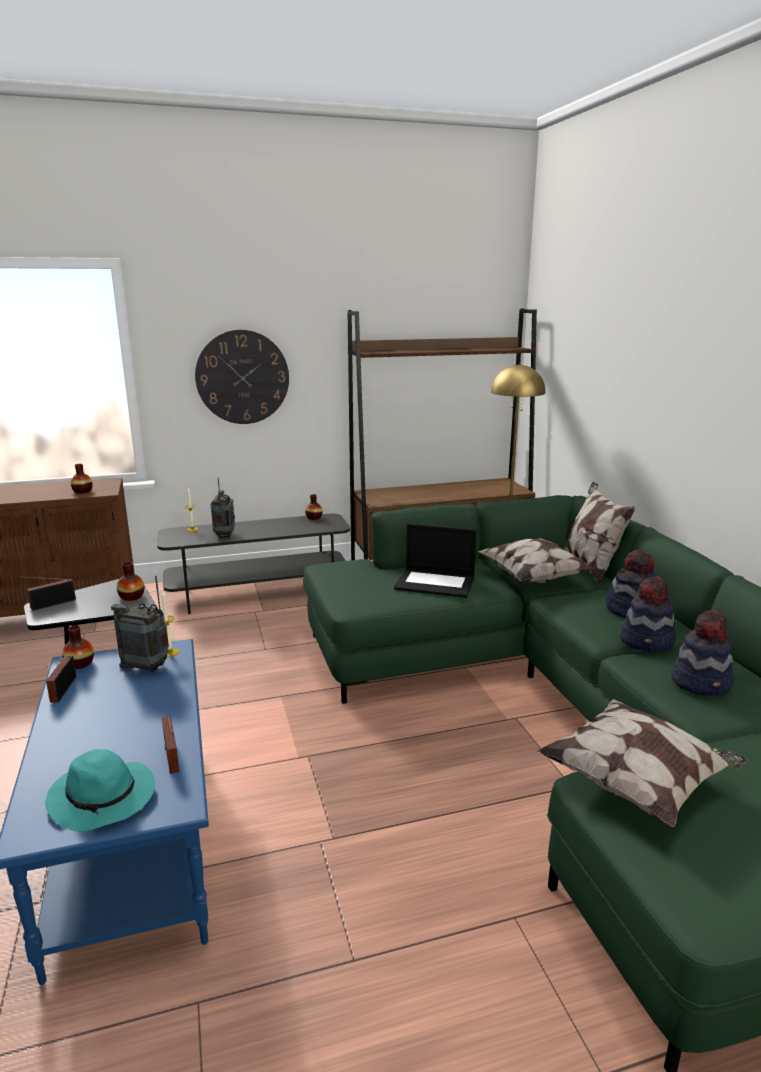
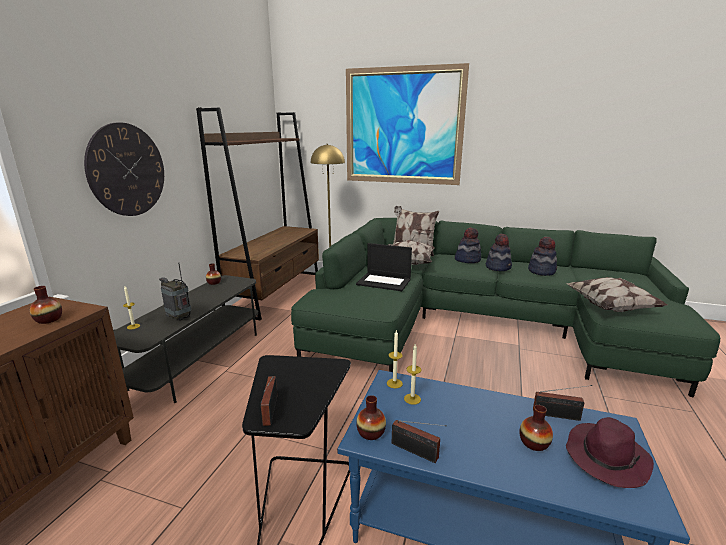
camera: 55 degrees left, 0 degrees up
turquoise hat [45,749,155,832] -> purple hat [566,417,654,488]
radio [111,576,169,672] -> candle [404,344,421,405]
vase [117,562,144,601] -> vase moved to [520,405,553,451]
laptop [394,523,477,598] -> laptop turned 60 degrees clockwise [356,243,412,291]
none -> picture [346,63,469,185]

